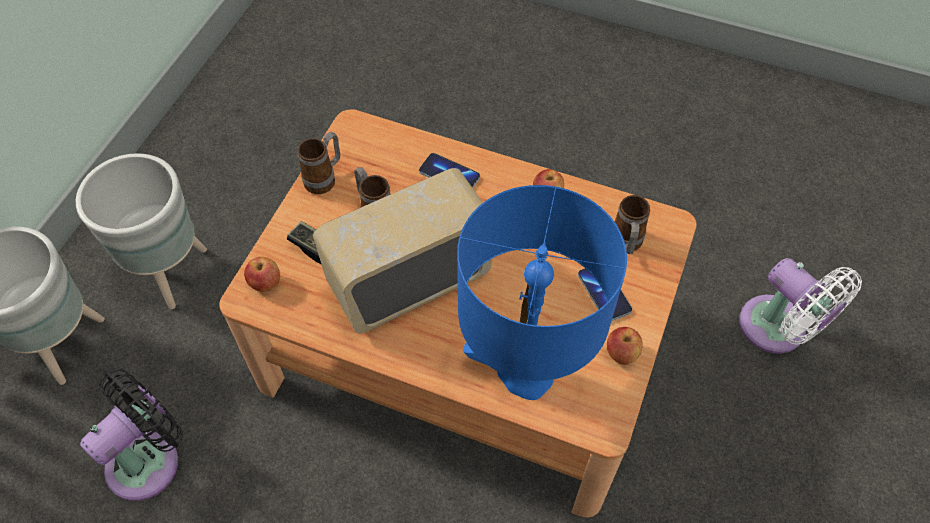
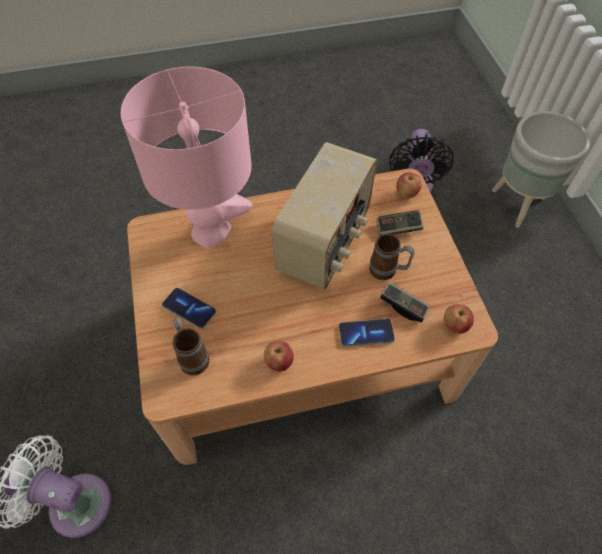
camera: 145 degrees right, 0 degrees up
grey planter [76,153,207,309] -> none
mug [298,132,340,194] -> none
blue table lamp [457,185,627,400] -> pink table lamp [121,66,252,248]
apple [607,327,643,365] -> apple moved to [444,304,474,334]
none -> game controller [380,282,430,322]

